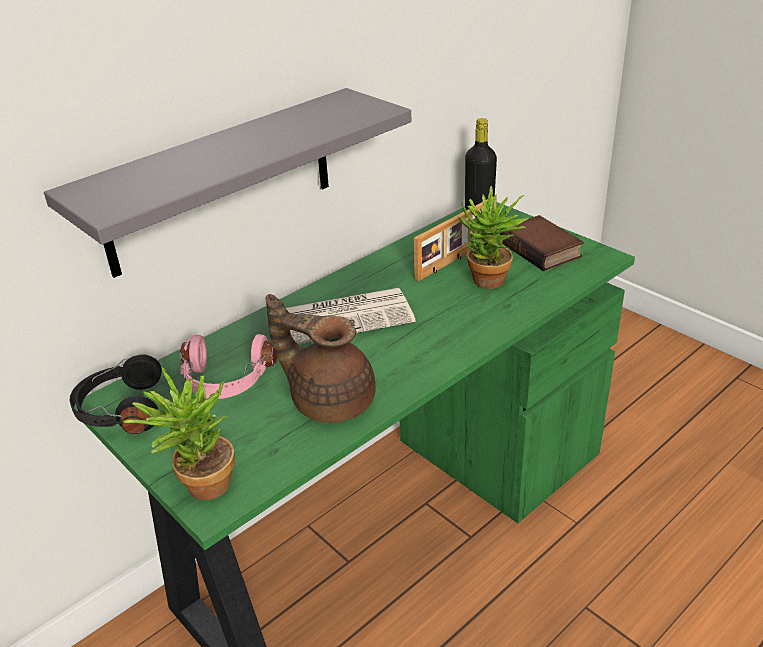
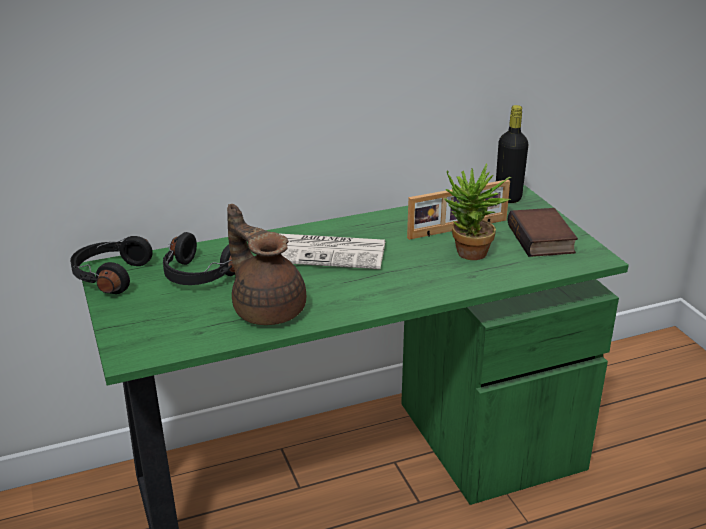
camera: 20 degrees right, 5 degrees down
grey shelf [44,88,411,278] -> none
potted plant [123,367,235,500] -> none
pink headphones [180,334,277,399] -> black headphones [163,232,235,285]

